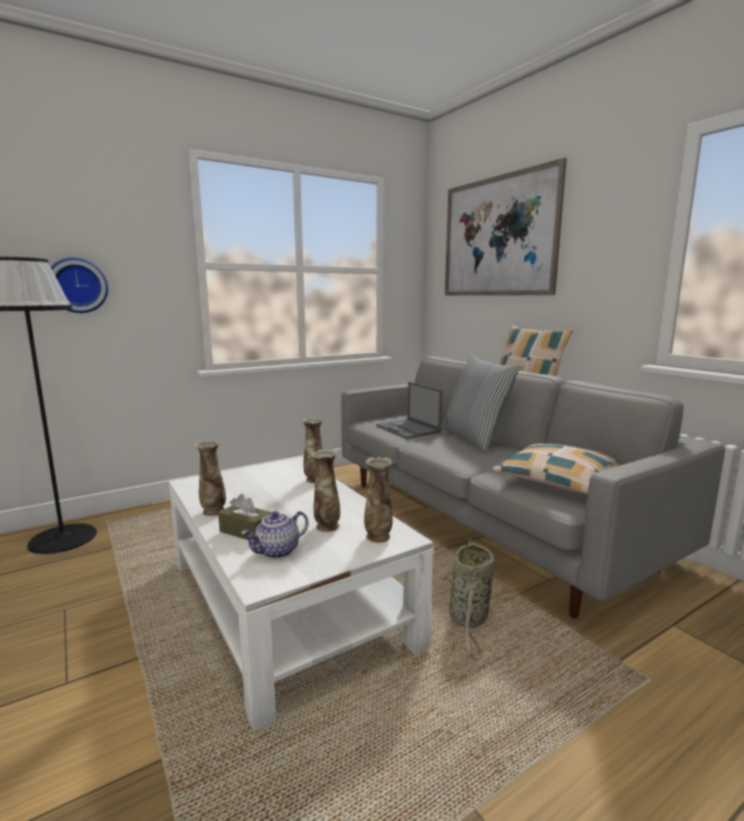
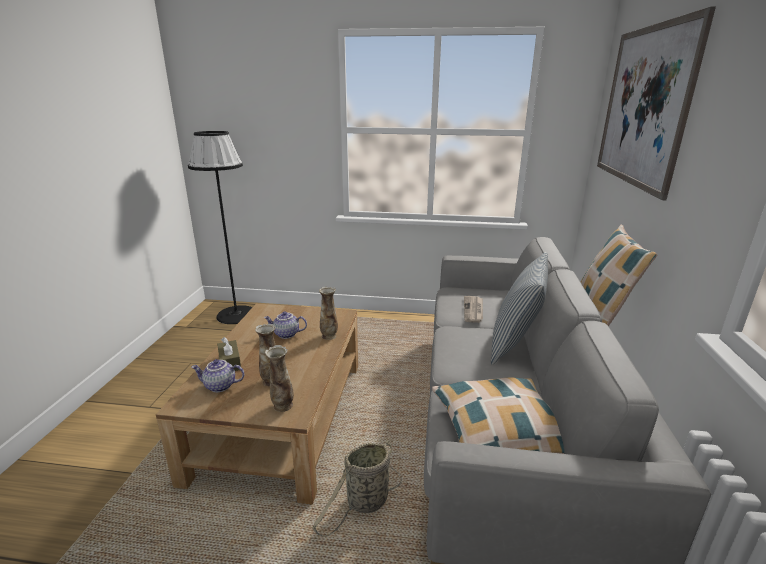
camera: 40 degrees right, 10 degrees up
wall clock [51,258,108,313] -> none
white coffee table [169,457,433,732] -> brown coffee table [156,304,358,504]
vase [194,439,226,516] -> none
laptop [377,382,443,439] -> newspaper [464,296,483,323]
none -> teapot [264,311,307,339]

